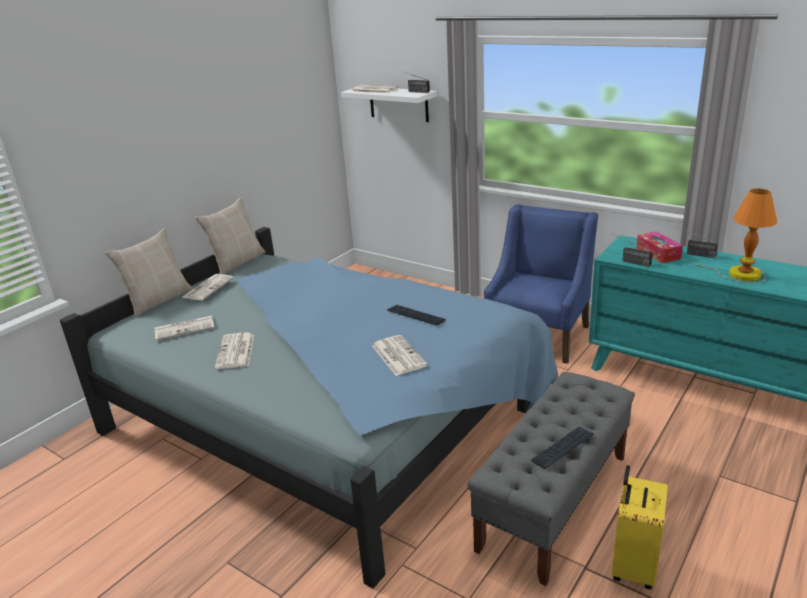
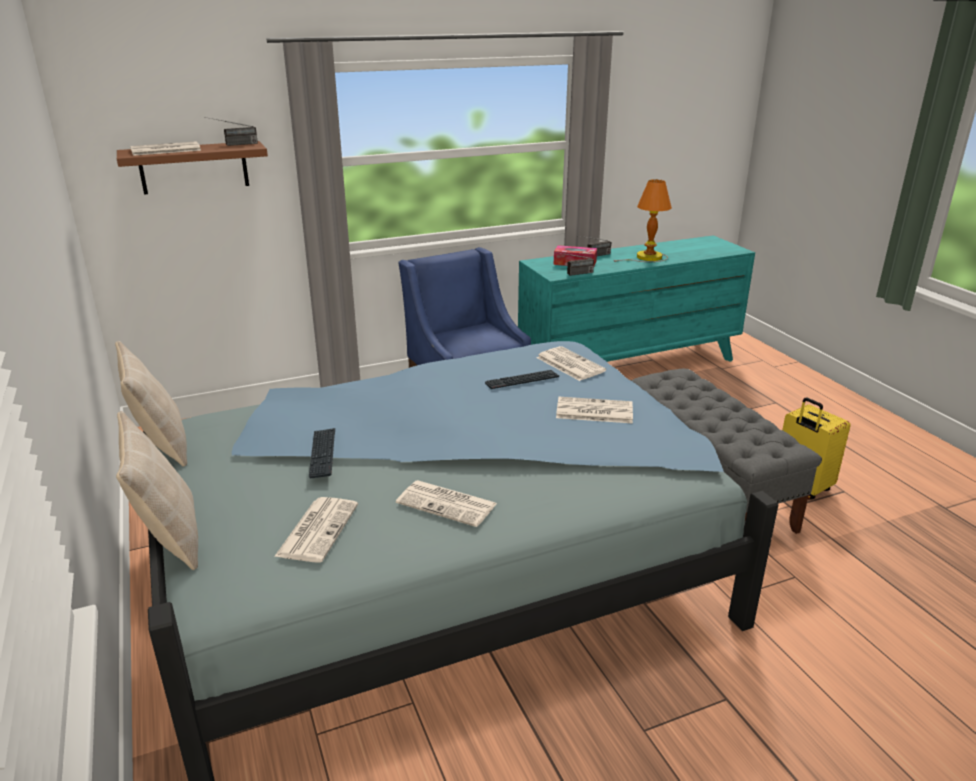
camera: 60 degrees left, 0 degrees up
newspaper [182,274,234,300] -> newspaper moved to [536,346,606,381]
white shelf [341,89,437,122] -> brown shelf [117,141,268,195]
keyboard [531,427,594,469] -> keyboard moved to [309,428,335,478]

